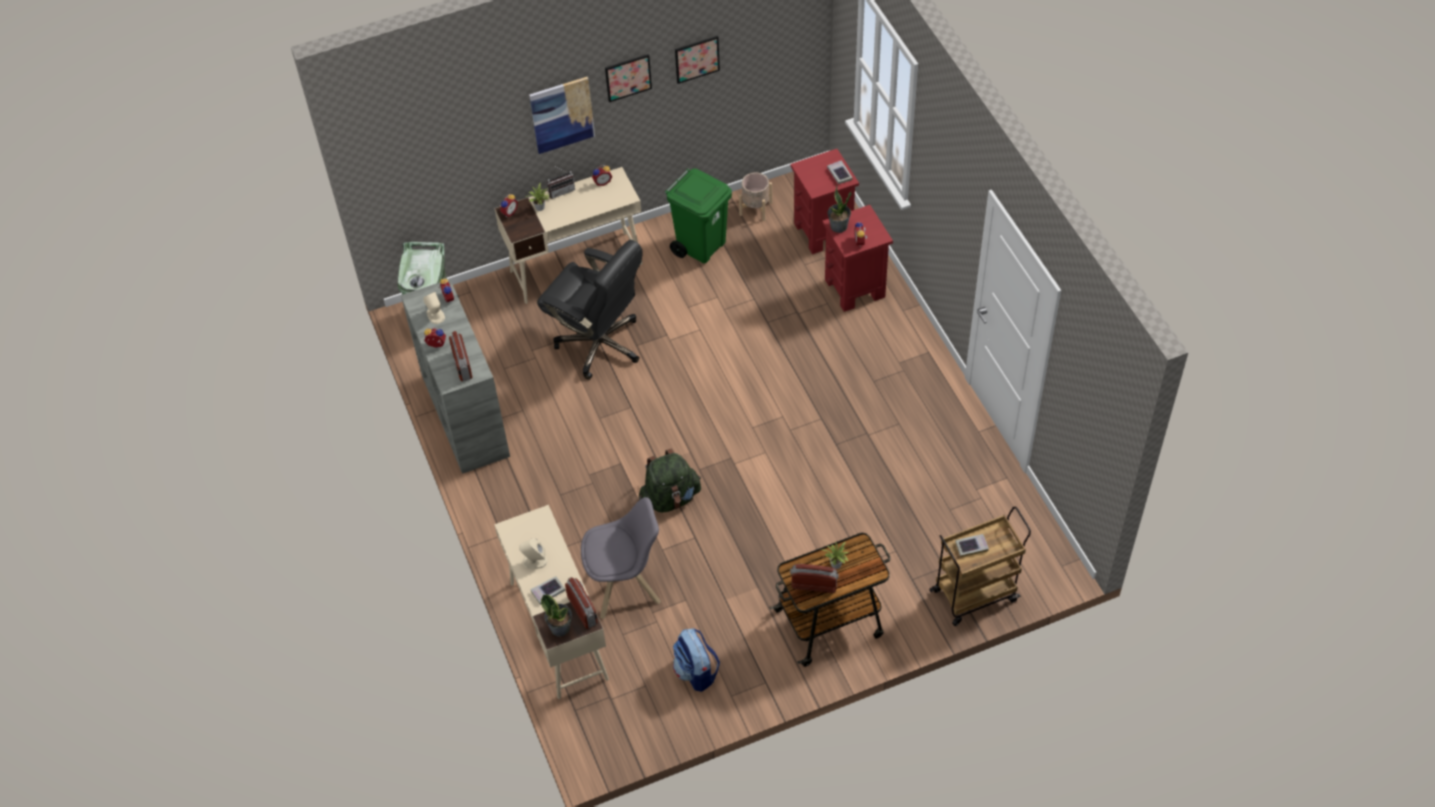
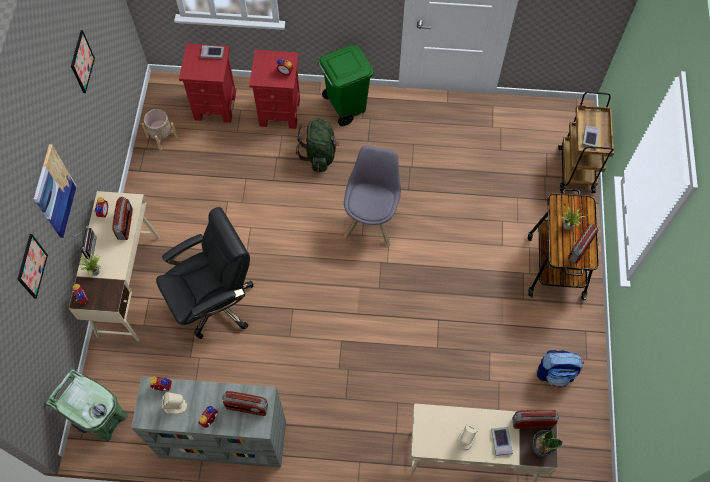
camera: 65 degrees left, 10 degrees up
grey chair [581,497,661,619] -> grey chair moved to [344,145,401,247]
picture [605,54,652,102] -> picture moved to [17,234,48,299]
green backpack [639,449,701,513] -> green backpack moved to [296,119,340,172]
green trash can [665,168,732,263] -> green trash can moved to [318,45,374,126]
potted plant [828,185,852,233] -> none
none -> radio [112,196,133,240]

